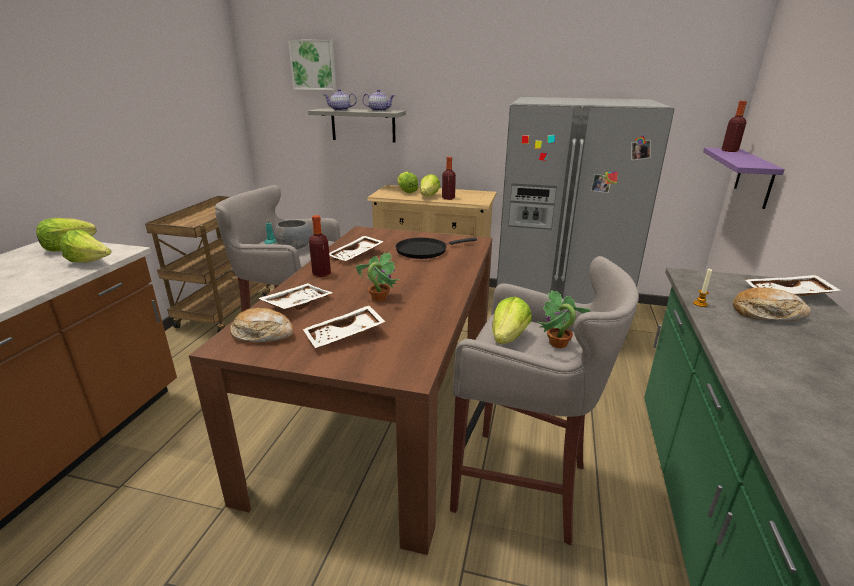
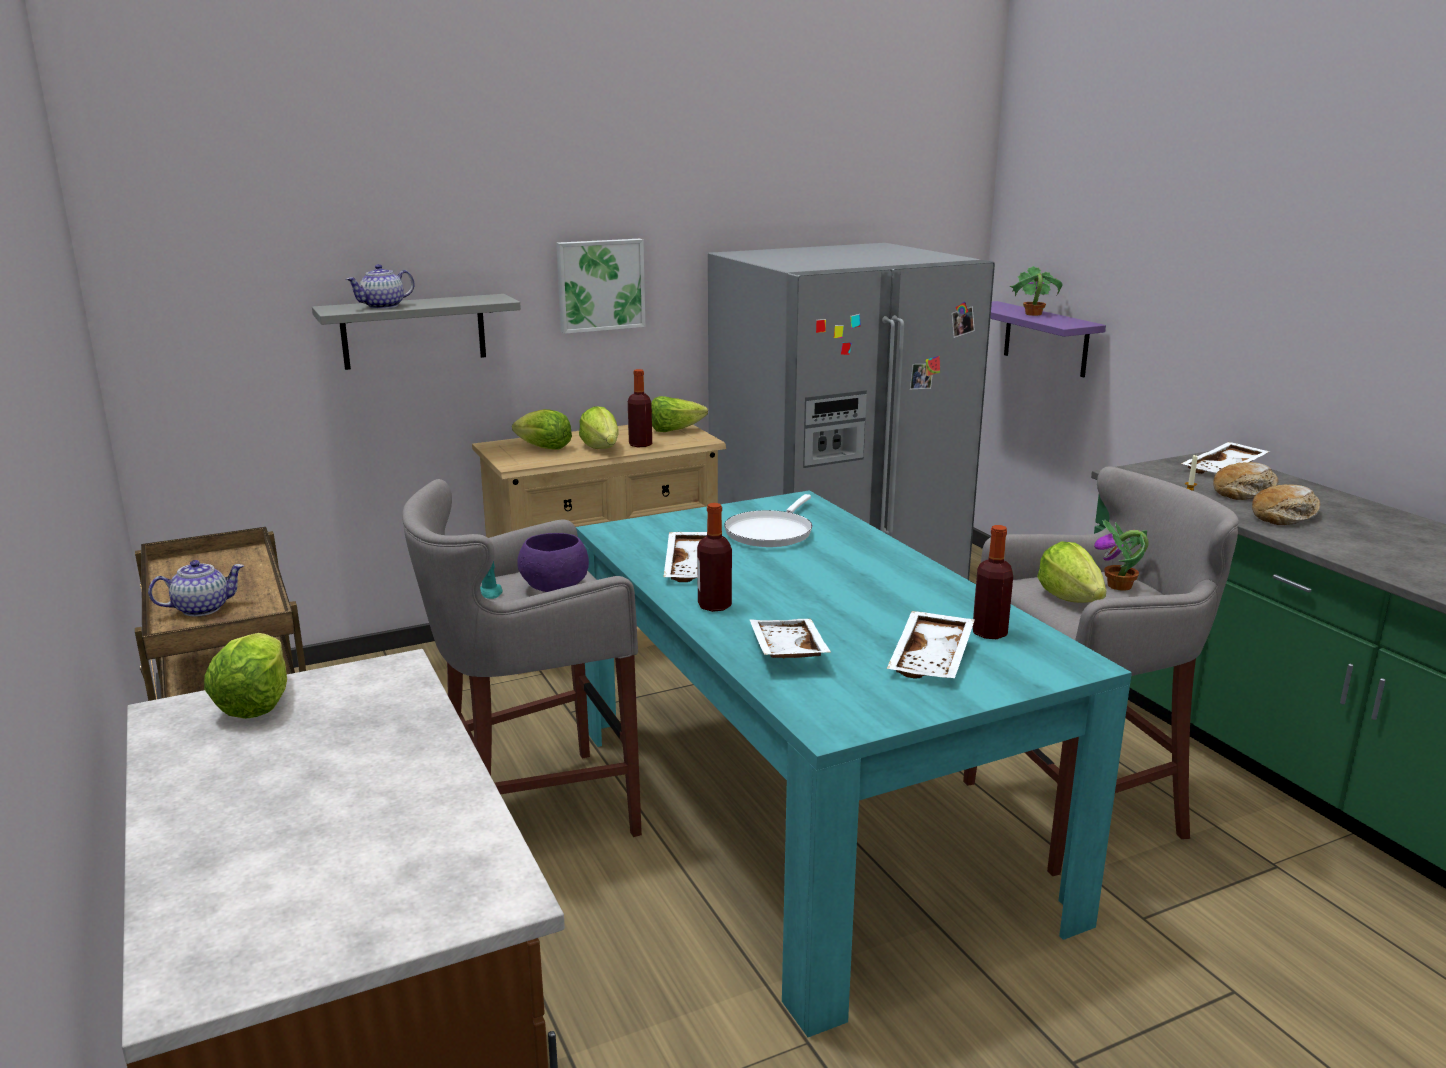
camera: 40 degrees left, 5 degrees down
lettuce [60,230,111,263] -> lettuce moved to [651,396,708,432]
brown dining table [189,226,492,555] -> turquoise dining table [576,490,1132,1037]
bread [230,308,293,342] -> bread moved to [1252,484,1321,525]
grey bowl [274,220,312,249] -> purple bowl [517,533,589,592]
picture [288,39,336,90] -> picture moved to [556,239,645,334]
potted plant [356,252,399,301] -> potted plant moved to [1010,266,1063,316]
teapot [362,89,395,111] -> teapot moved to [148,560,244,616]
black frying pan [395,237,477,259] -> white frying pan [724,494,812,547]
bottle [722,101,747,152] -> bottle moved to [973,525,1013,639]

